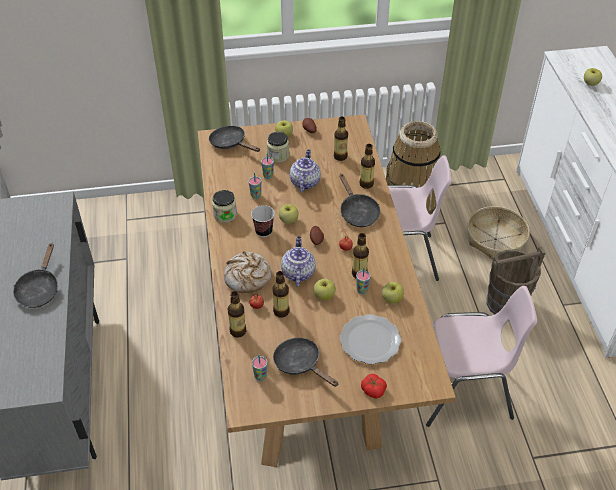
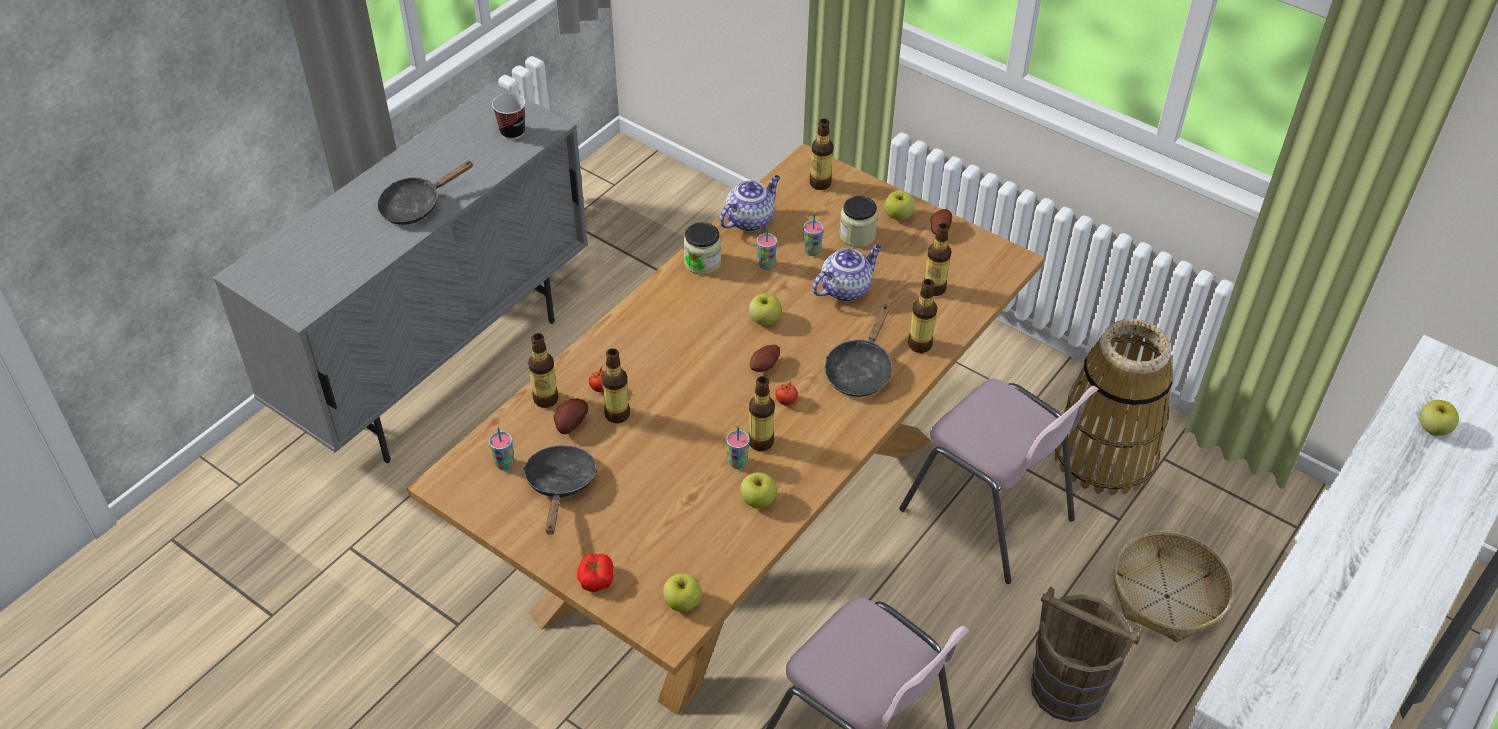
camera: 45 degrees right, 0 degrees up
black frying pan [209,126,260,152] -> bottle [810,119,833,190]
bread [224,251,271,293] -> none
cup [251,205,275,237] -> cup moved to [492,93,526,140]
teapot [281,236,316,287] -> teapot moved to [719,175,780,232]
apple [314,279,336,300] -> apple moved to [663,573,701,612]
plate [340,314,401,364] -> none
none -> potato [553,398,588,434]

